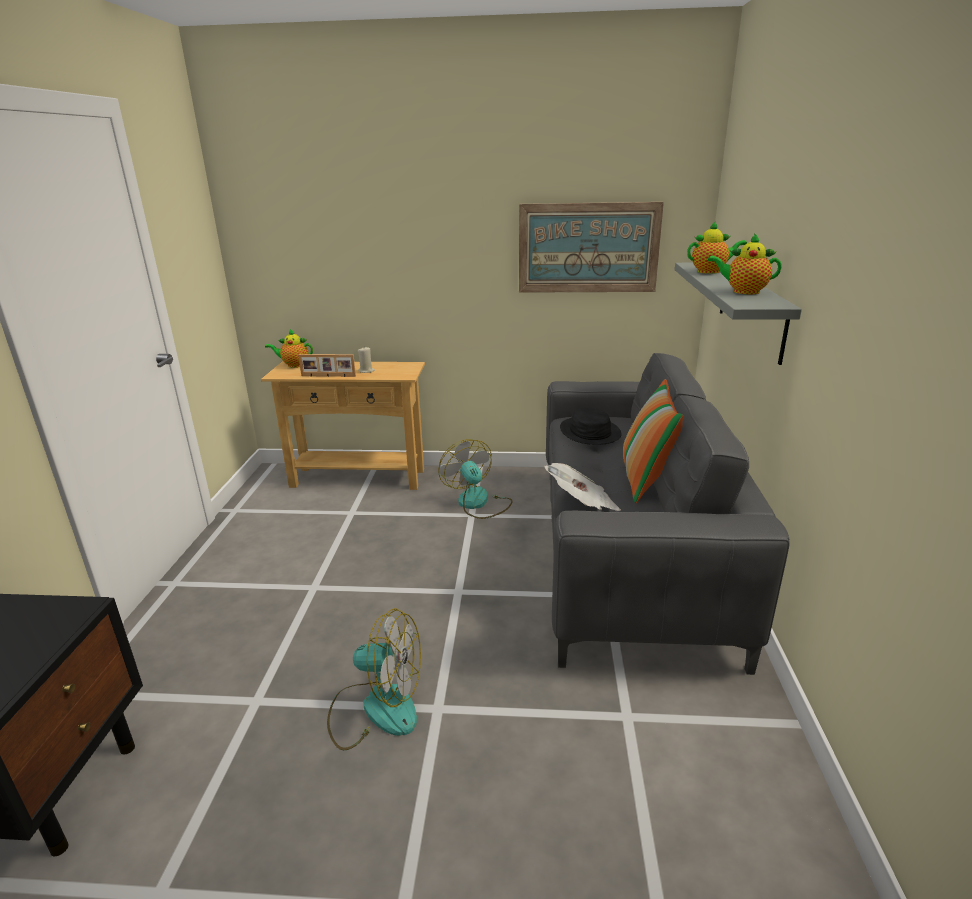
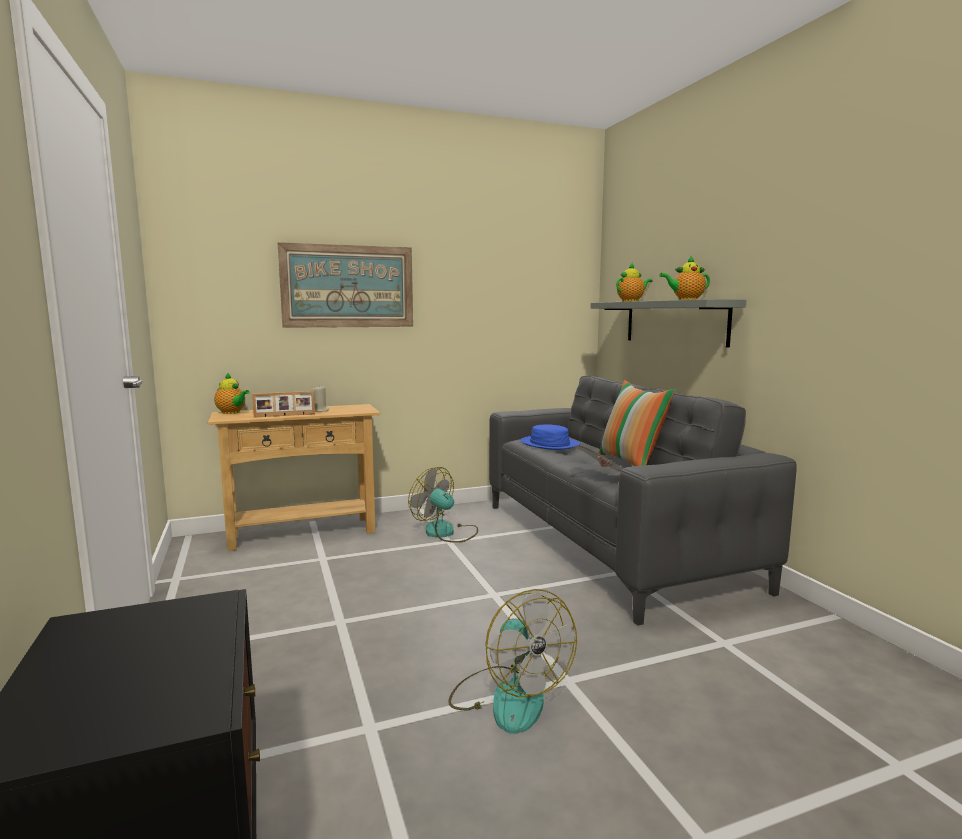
camera: 25 degrees left, 15 degrees down
teapot [265,329,313,368] -> teapot turned 120 degrees counterclockwise [214,373,250,414]
fan [327,608,421,750] -> fan turned 75 degrees clockwise [448,589,577,734]
picture [519,202,664,293] -> picture moved to [278,242,413,328]
black hat [560,408,622,445] -> blue hat [520,424,580,450]

